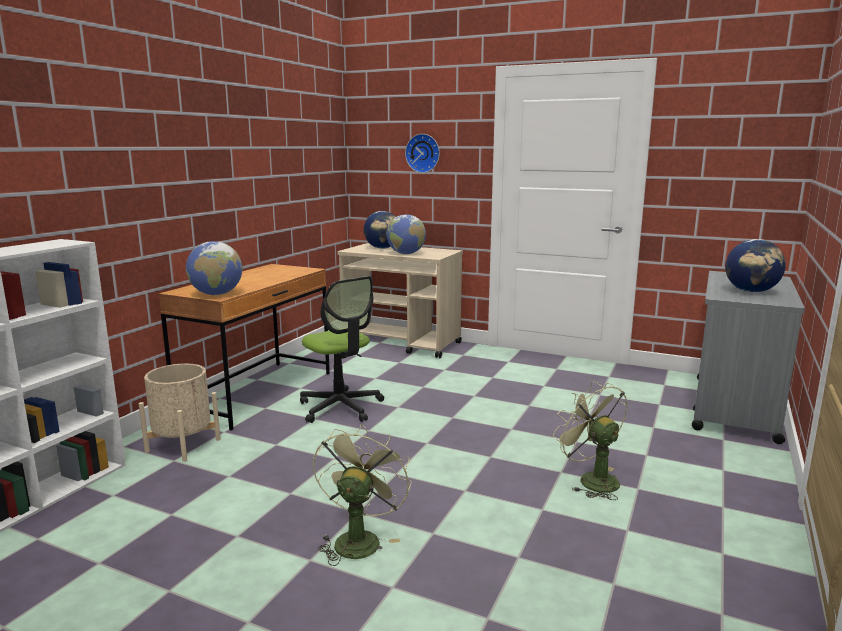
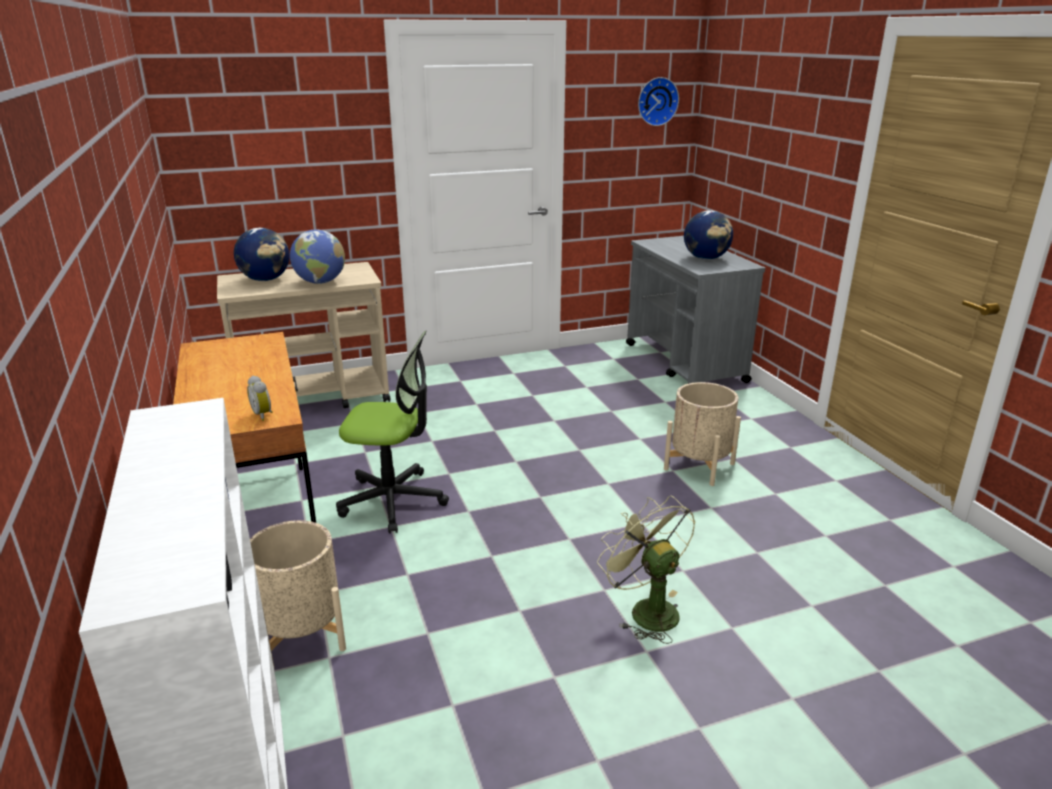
camera: 45 degrees left, 10 degrees up
globe [186,241,243,295] -> alarm clock [247,376,273,421]
wall clock [405,134,440,173] -> wall clock moved to [638,77,679,126]
green fan [553,381,628,500] -> beige planter [664,382,741,486]

